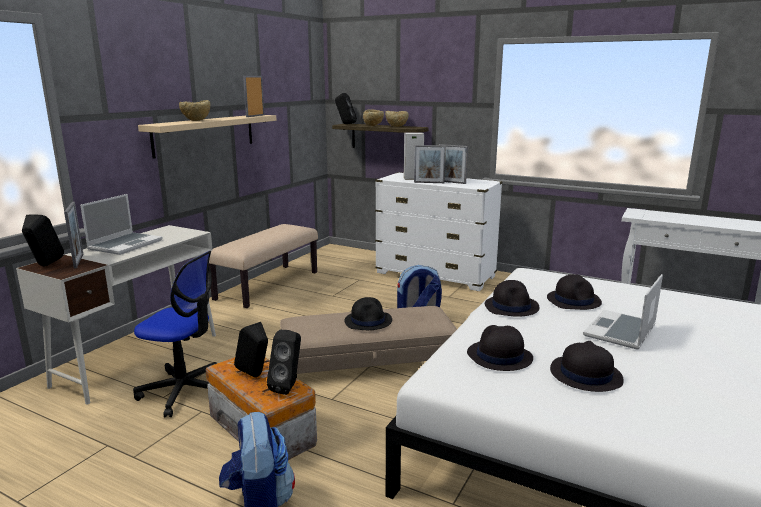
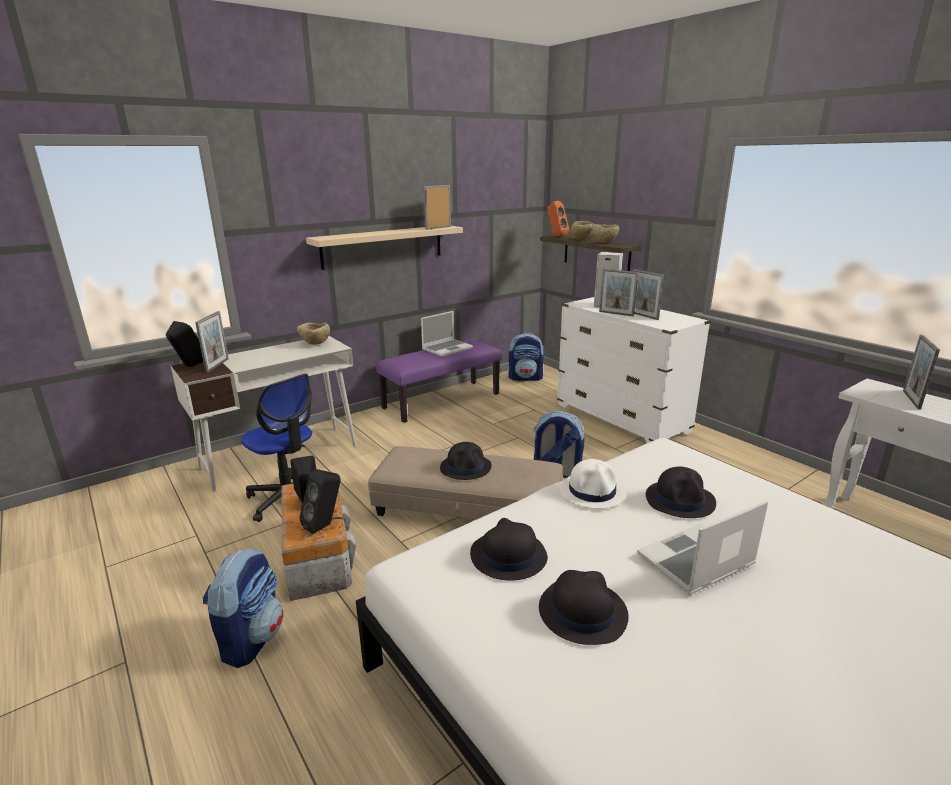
camera: 25 degrees right, 5 degrees up
laptop [80,194,163,255] -> laptop moved to [421,311,473,357]
beige bowl [179,100,210,121] -> beige bowl moved to [297,323,330,345]
beige bench [209,224,318,308] -> purple bench [376,339,501,423]
black speaker [335,93,357,124] -> orange speaker [547,201,569,236]
black hat [485,280,539,317] -> white hat [560,459,626,509]
none -> backpack [508,333,544,381]
none -> picture frame [903,335,940,409]

